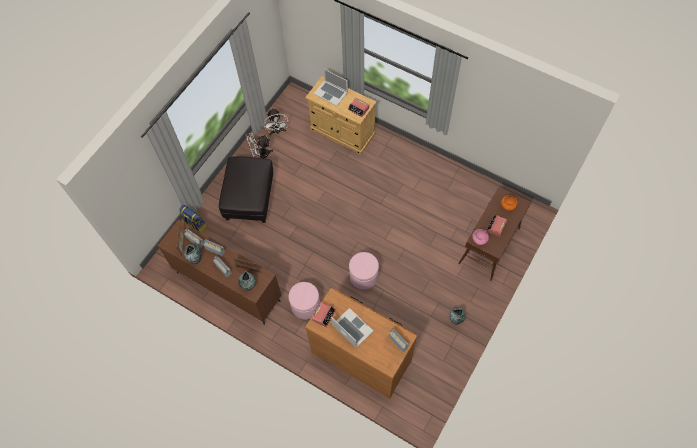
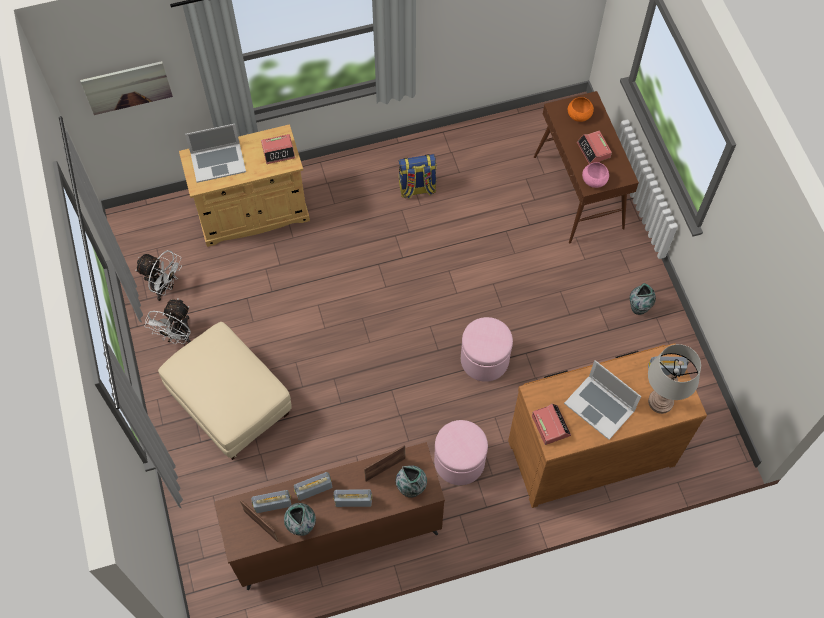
camera: 50 degrees left, 0 degrees up
backpack [180,205,207,233] -> backpack moved to [399,154,437,199]
black ottoman [219,156,273,223] -> beige ottoman [158,322,292,460]
laptop [331,308,373,348] -> laptop turned 135 degrees counterclockwise [564,360,641,440]
none -> picture [80,61,173,115]
none -> grey table lamp [648,344,701,414]

